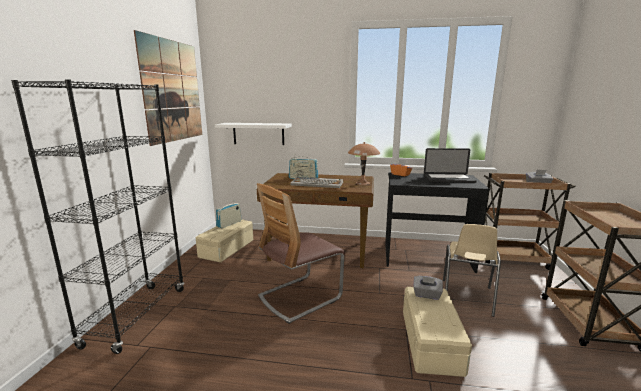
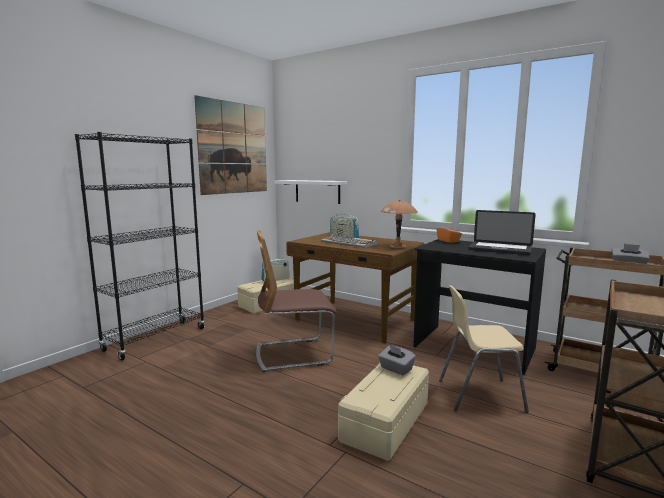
camera: 25 degrees right, 5 degrees down
beige chair [443,224,501,317] -> beige chair turned 45 degrees clockwise [439,285,529,413]

